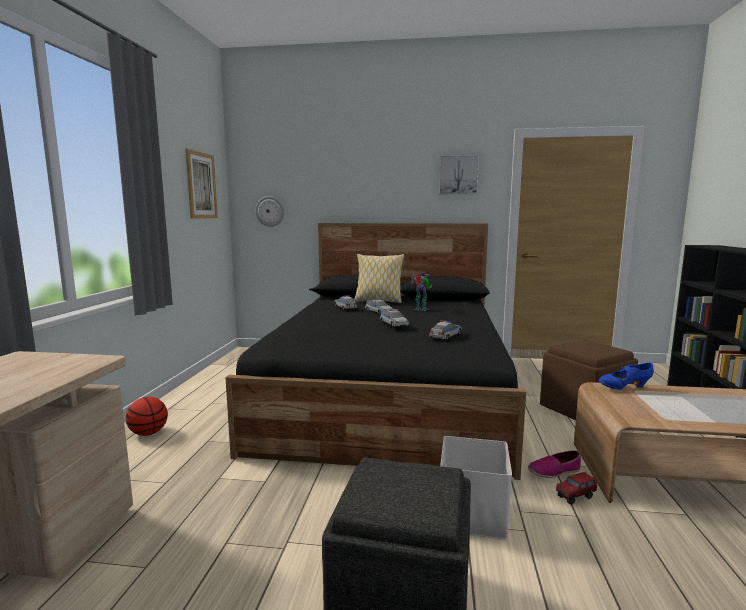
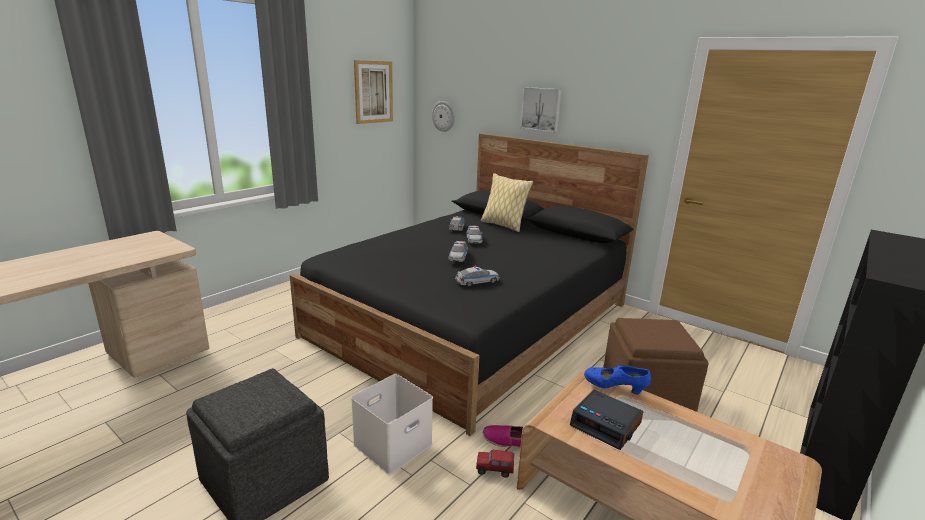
camera: 30 degrees right, 10 degrees up
basketball [126,397,168,436] -> none
toy robot [411,273,432,311] -> none
picture [439,155,479,195] -> picture moved to [520,87,562,132]
none -> alarm clock [570,390,643,450]

